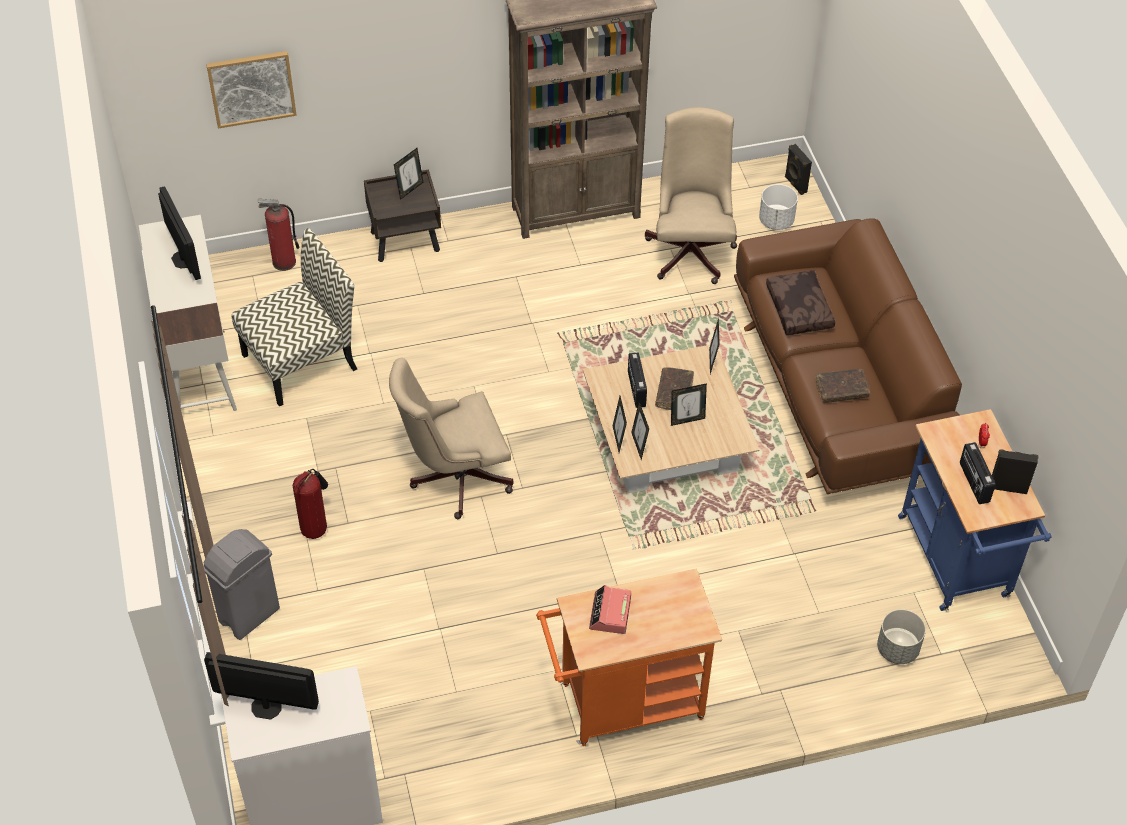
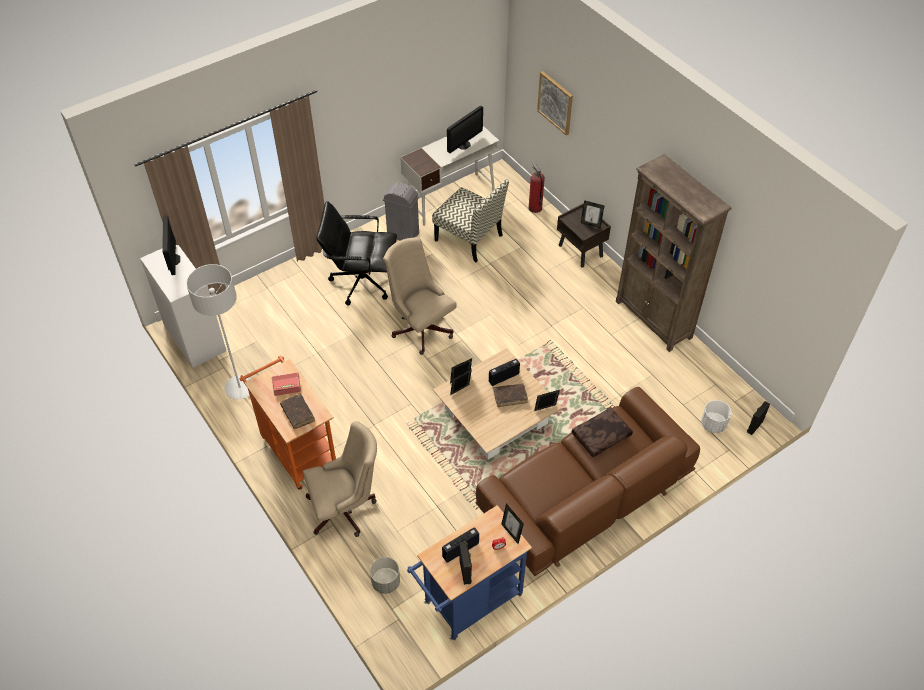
camera: 70 degrees right, 0 degrees up
grey trash can [203,529,280,640] -> grey trash can moved to [383,182,419,241]
fire extinguisher [293,469,328,539] -> black office chair [316,201,397,305]
beige office chair [645,107,737,284] -> beige office chair moved to [303,421,377,537]
picture frame [671,383,707,426] -> picture frame moved to [501,504,524,544]
brown book [815,369,870,403] -> brown book moved to [280,394,315,429]
none -> grey floor lamp [186,264,252,399]

